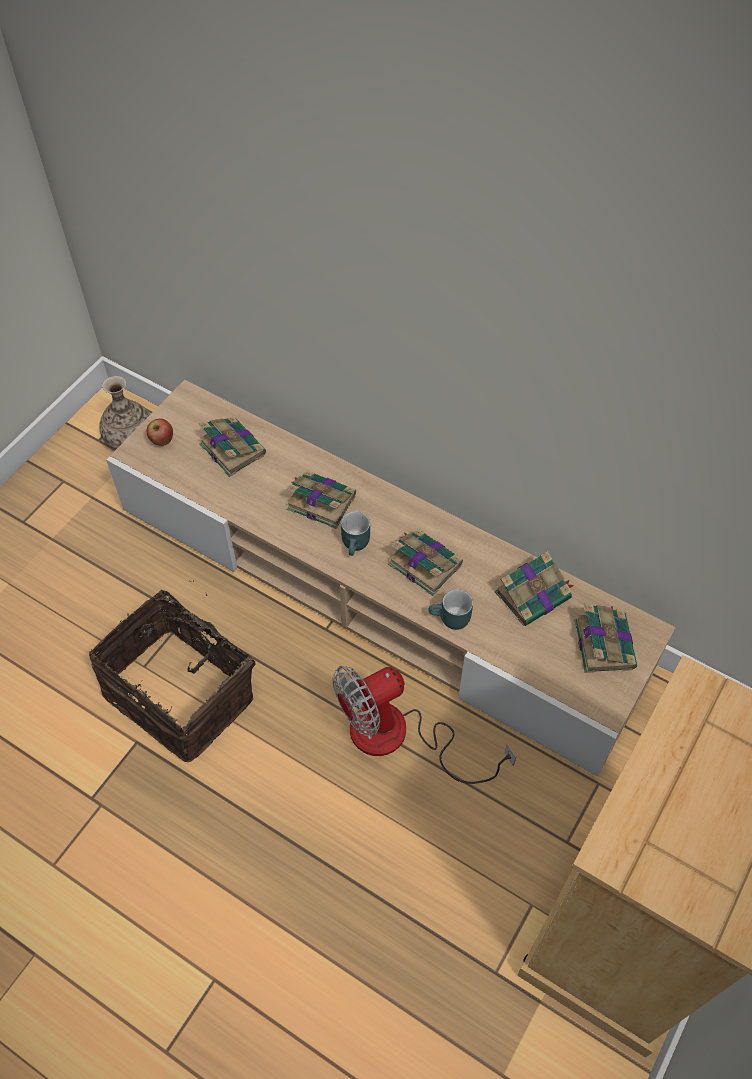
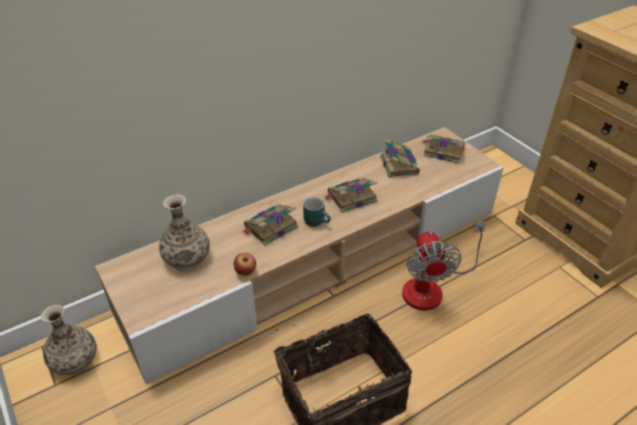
camera: 65 degrees left, 15 degrees down
apple [147,419,173,446] -> apple moved to [234,253,256,276]
book [199,416,266,477] -> vase [159,194,210,271]
turquoise mug [428,589,473,630] -> none

